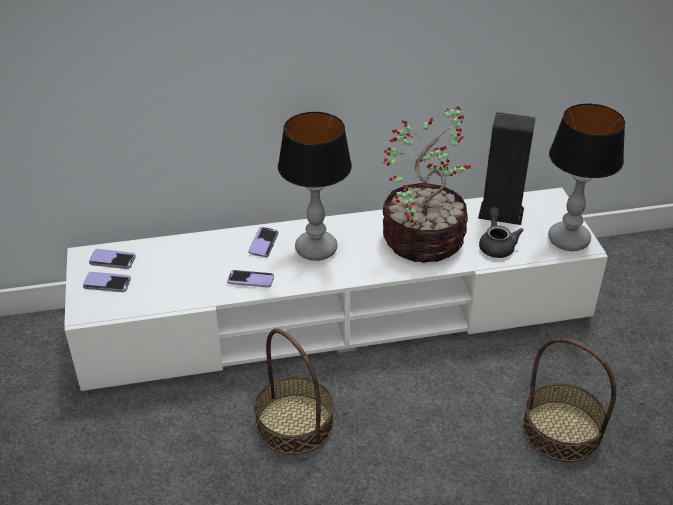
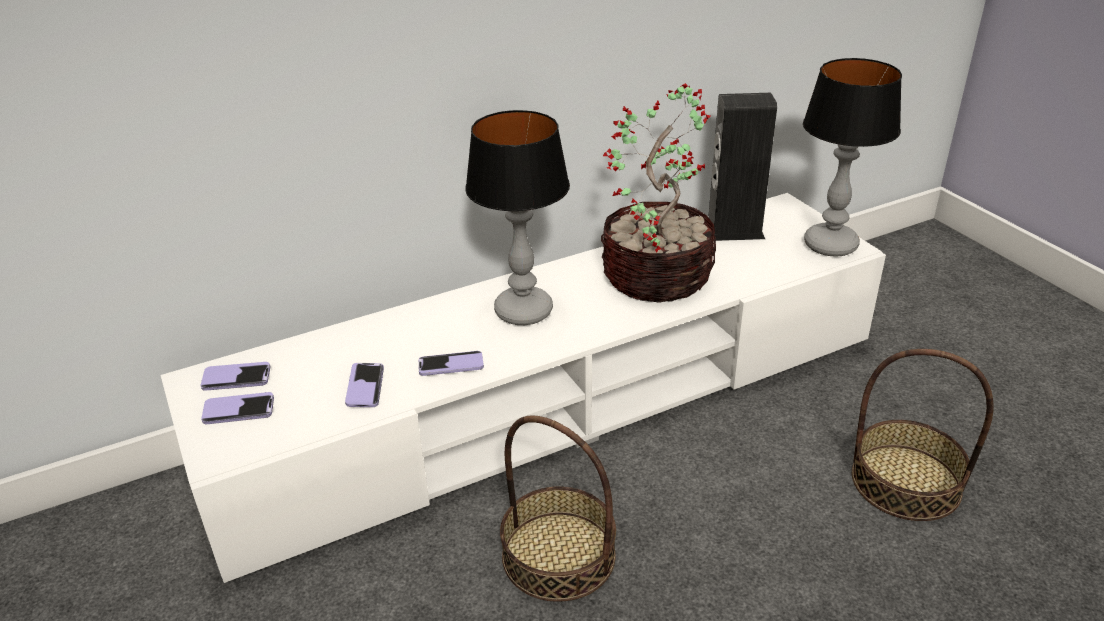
camera: 15 degrees left, 5 degrees down
phone [249,227,278,257] -> phone moved to [345,363,384,407]
grey teapot [479,207,524,258] -> none

